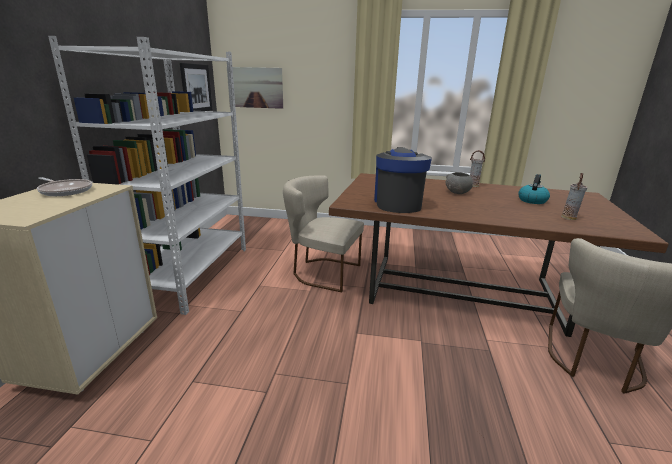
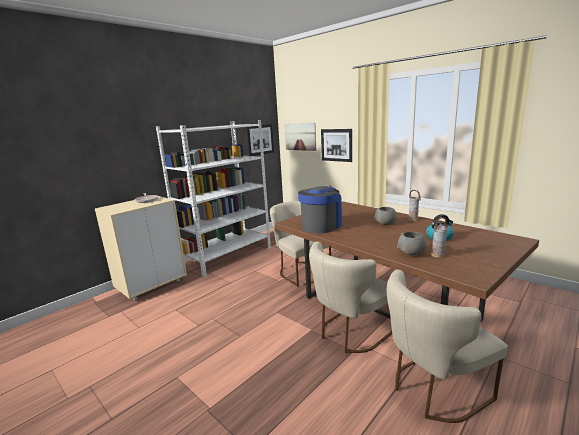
camera: 35 degrees right, 5 degrees down
none -> beige chair [309,242,392,353]
none -> picture [321,129,352,162]
none -> grey bowl [397,232,427,256]

